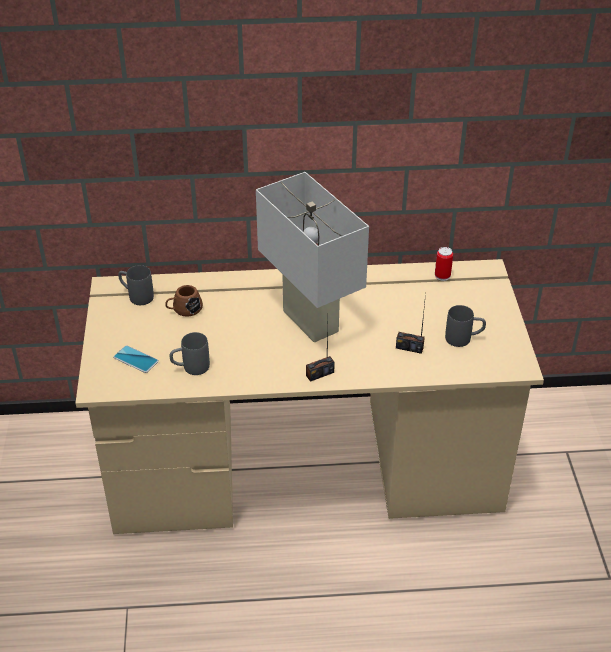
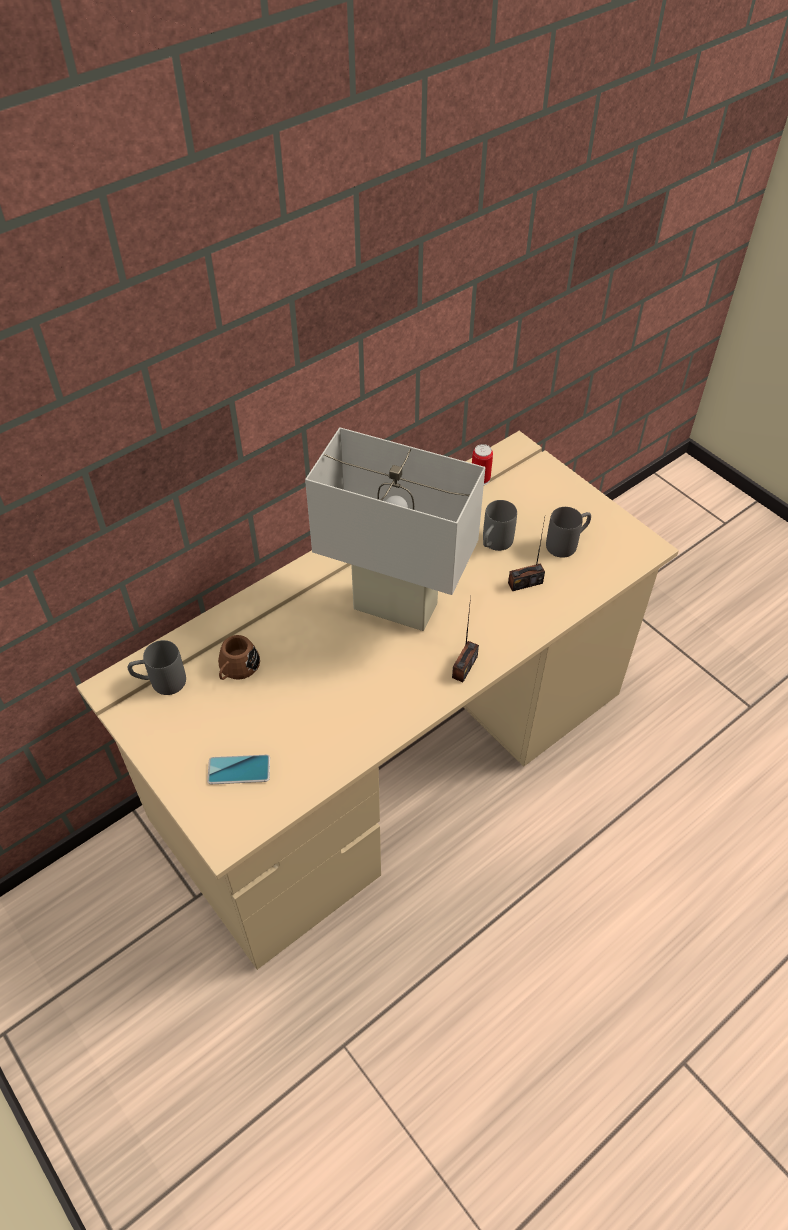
camera: 35 degrees left, 10 degrees up
grey mug [170,332,210,375] -> grey mug moved to [483,500,517,551]

